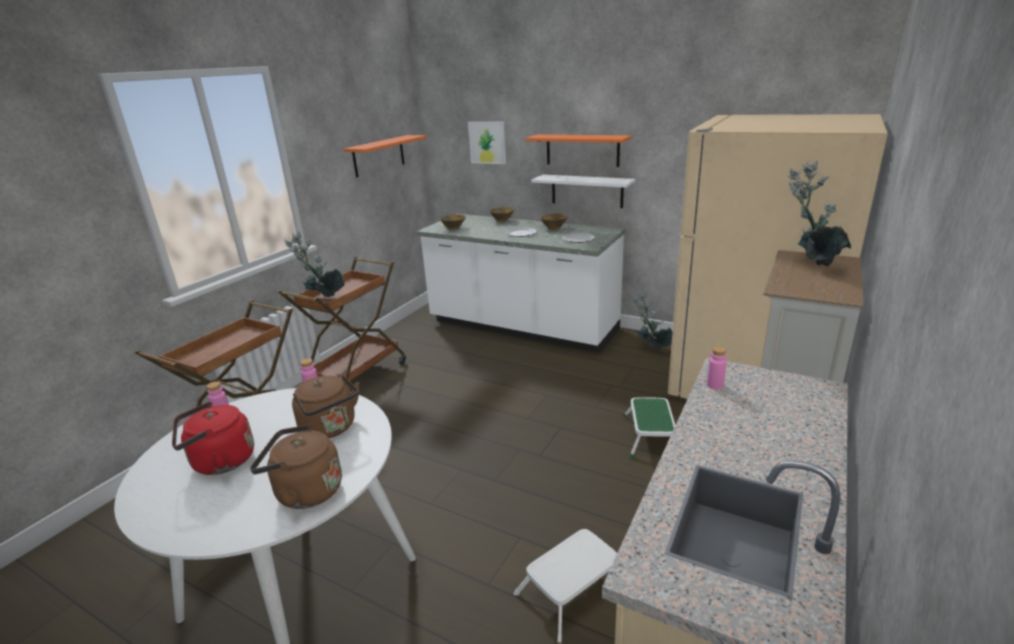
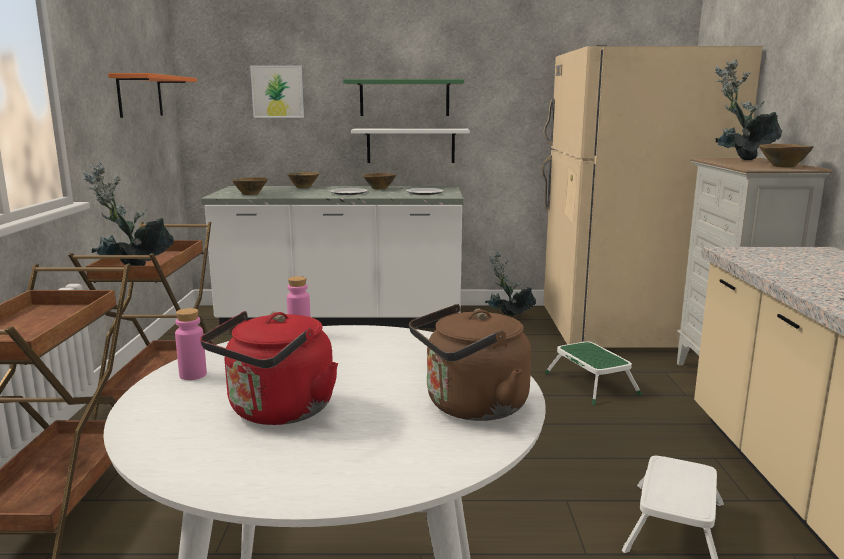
camera: 30 degrees left, 10 degrees down
brown kettle [292,375,360,438] -> none
orange shelf [525,134,632,167] -> green shelf [343,79,464,116]
pink bottle [707,346,727,389] -> none
none -> brown bowl [759,144,814,168]

